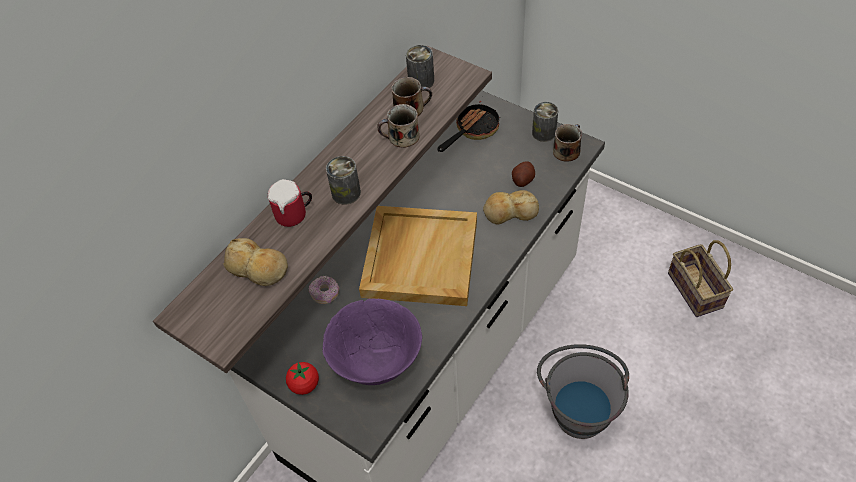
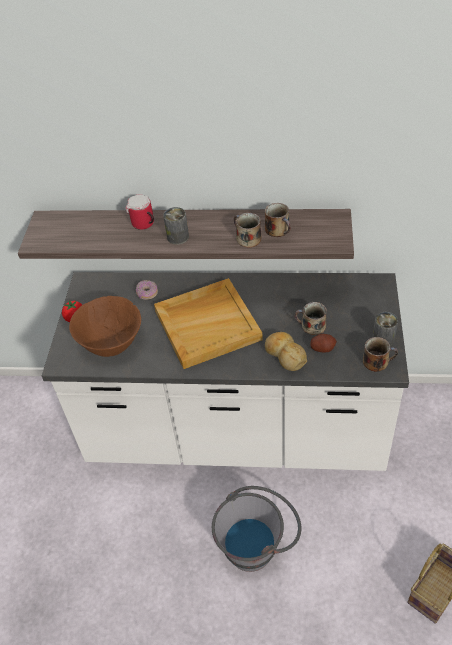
camera: 60 degrees right, 5 degrees down
bread [223,238,288,286] -> none
purple bowl [322,298,422,385] -> brown bowl [69,296,141,357]
can [406,45,434,88] -> none
frying pan [437,101,500,152] -> none
none -> mug [294,302,327,335]

